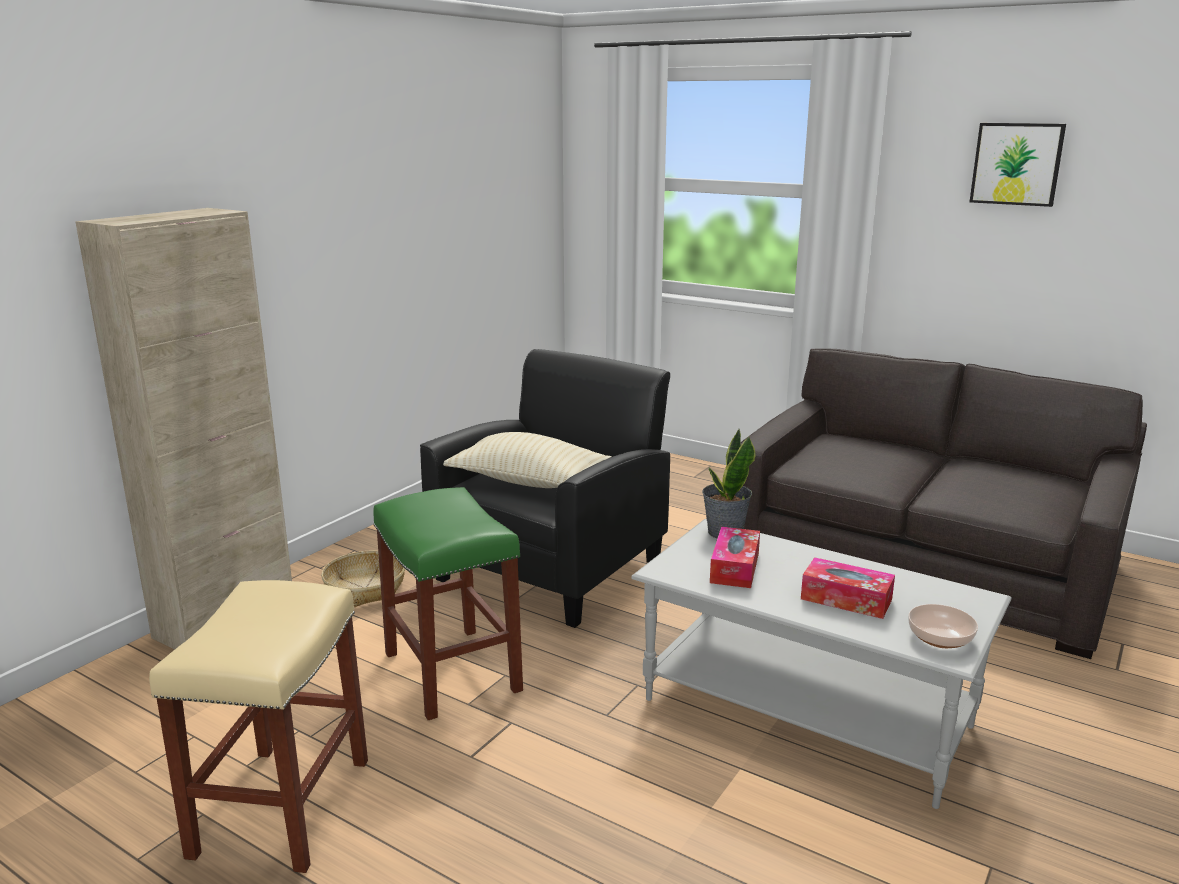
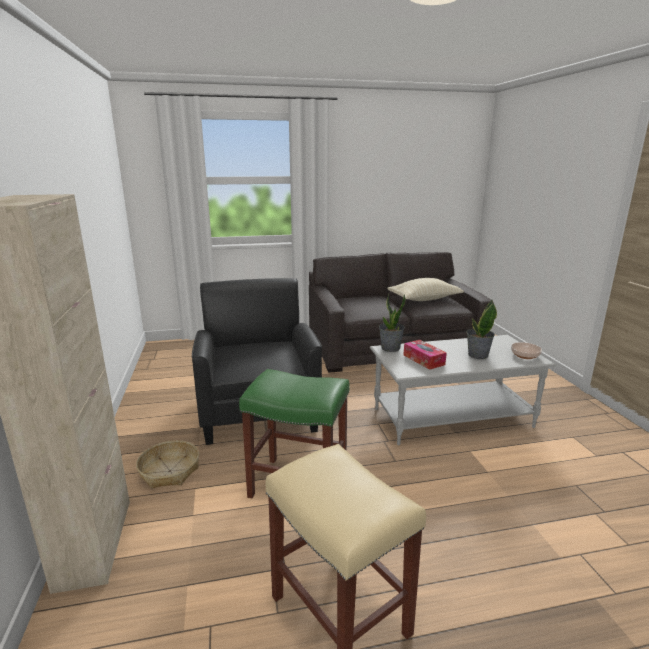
camera: 45 degrees left, 0 degrees up
beige pillow [443,432,611,488] -> beige pillow moved to [388,278,464,301]
tissue box [801,557,895,619] -> potted plant [467,300,497,359]
picture [970,123,1066,207] -> none

